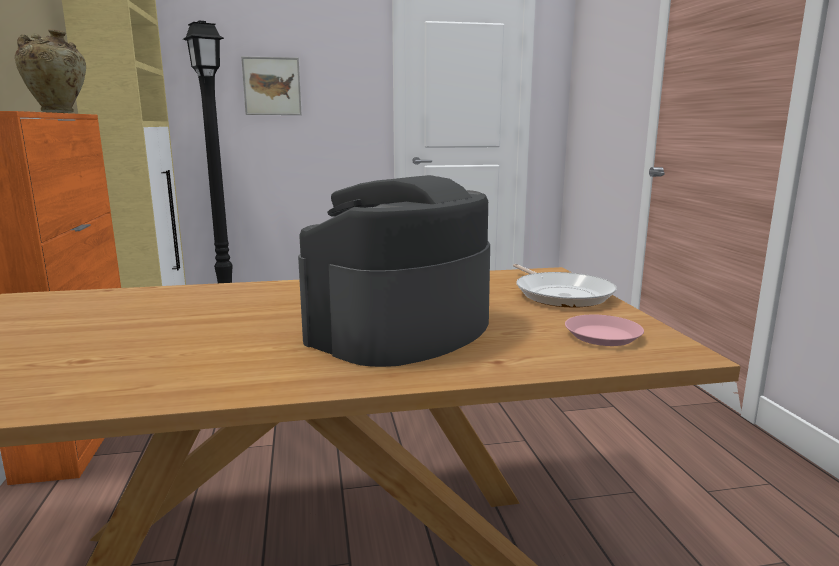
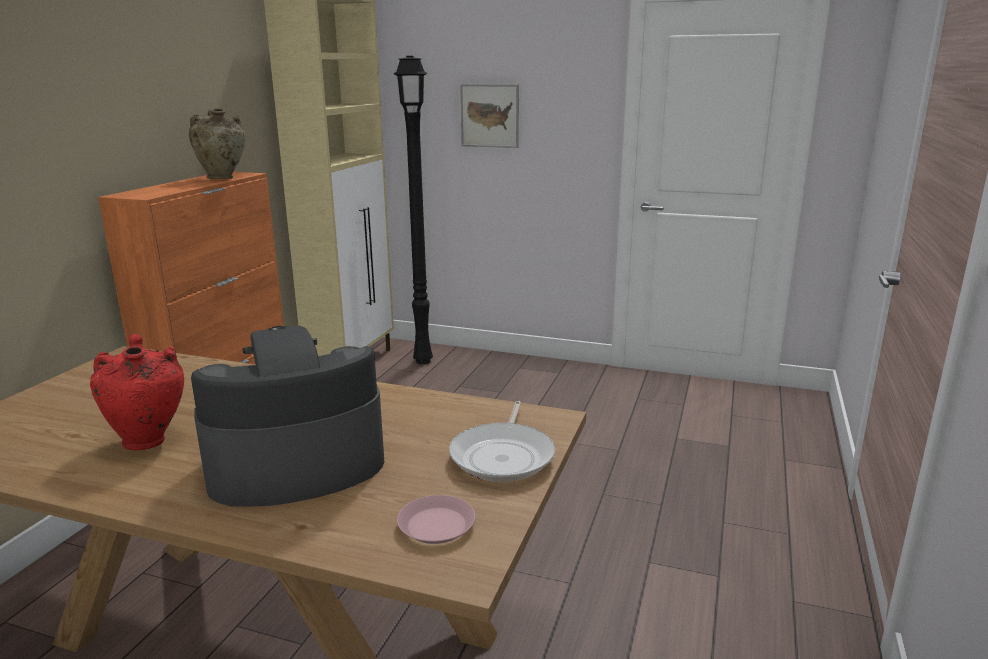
camera: 30 degrees right, 5 degrees up
none -> red vase [90,334,184,450]

